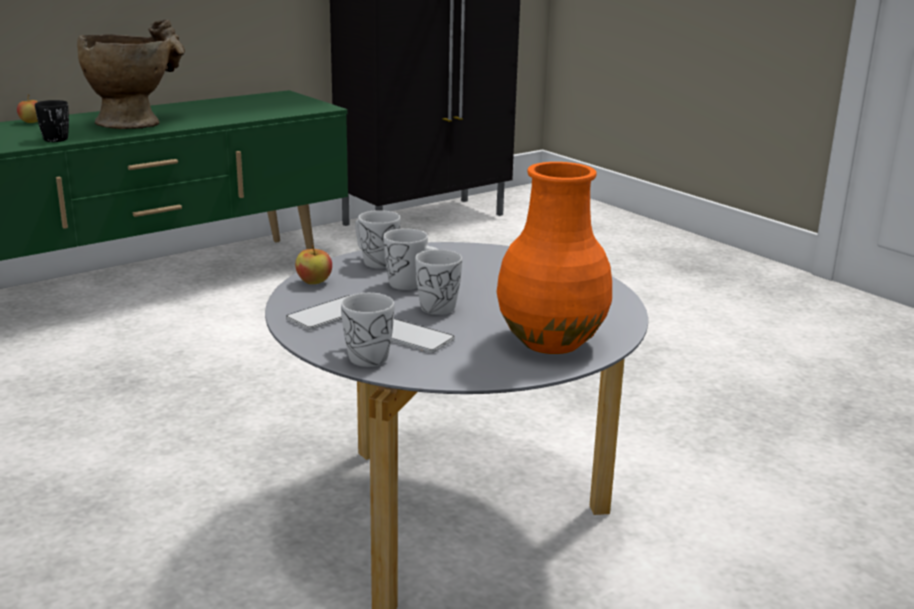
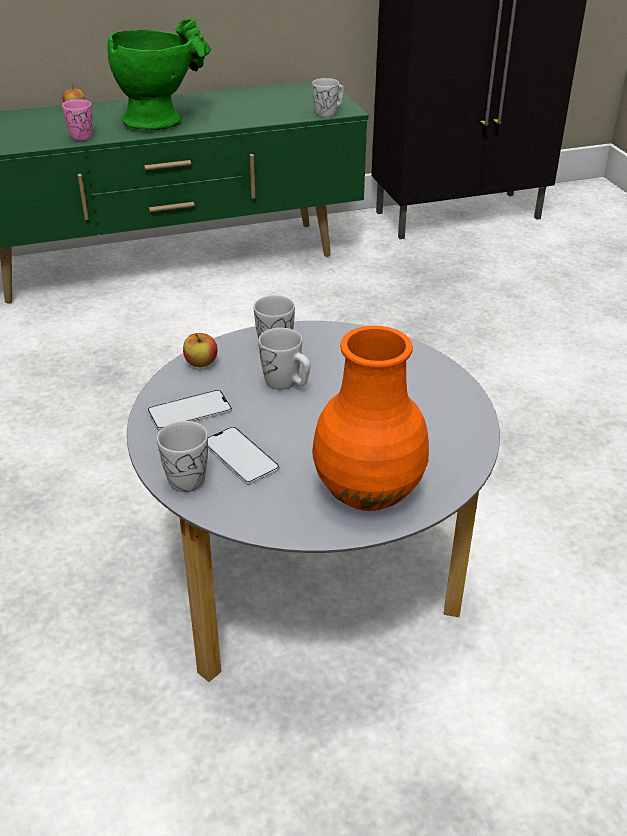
camera: 20 degrees right, 15 degrees up
black mug [35,100,69,142] -> pink mug [62,99,93,141]
beige vase [77,20,185,129] -> green vase [108,19,211,130]
white mug [415,249,462,315] -> white mug moved to [312,78,344,117]

